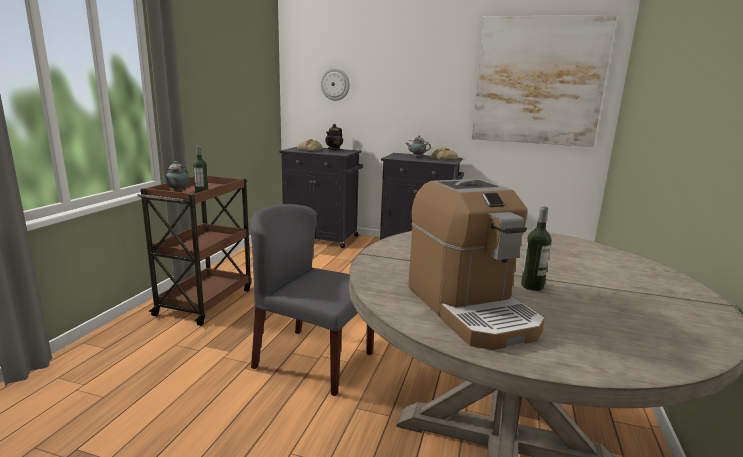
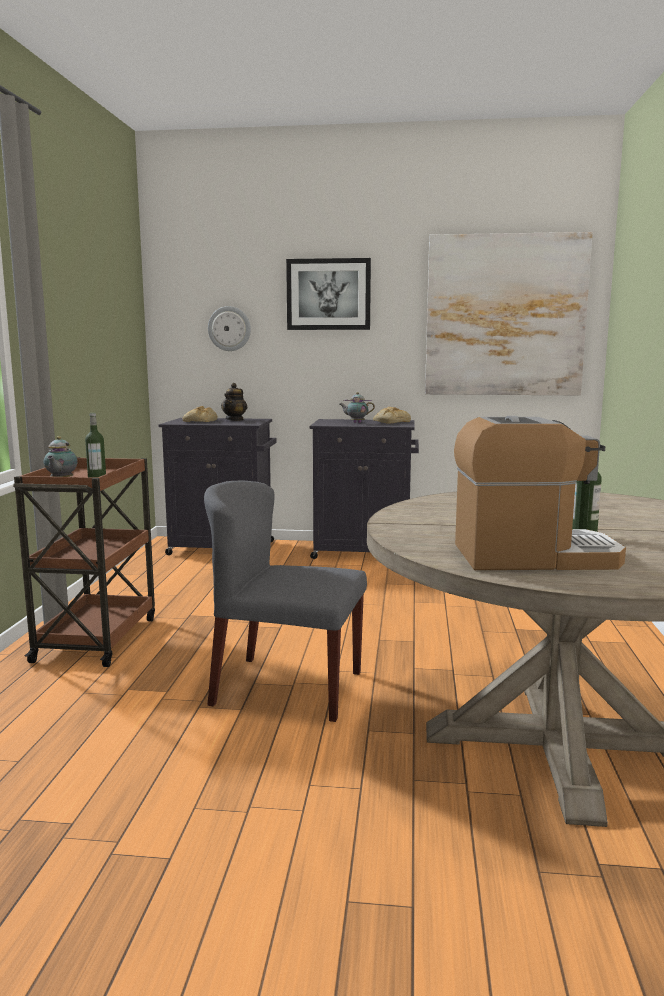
camera: 10 degrees left, 5 degrees down
coffee machine [408,179,545,350] -> coffee machine turned 60 degrees counterclockwise [454,416,626,570]
none -> picture [286,258,371,330]

